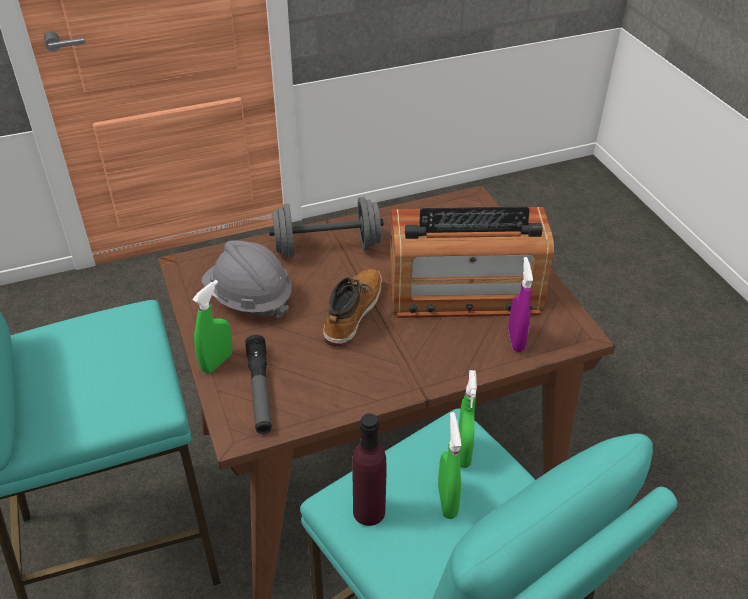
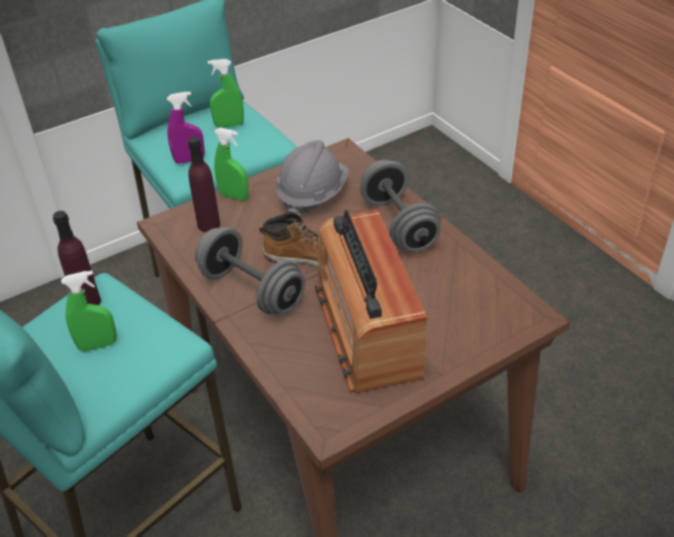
camera: 80 degrees right, 0 degrees up
flashlight [245,335,272,434] -> purple bottle [188,137,220,232]
green spray bottle [458,370,477,468] -> green spray bottle moved to [208,59,244,127]
purple spray bottle [508,257,533,352] -> purple spray bottle moved to [167,91,205,164]
none -> grey dumbbell [195,227,305,314]

